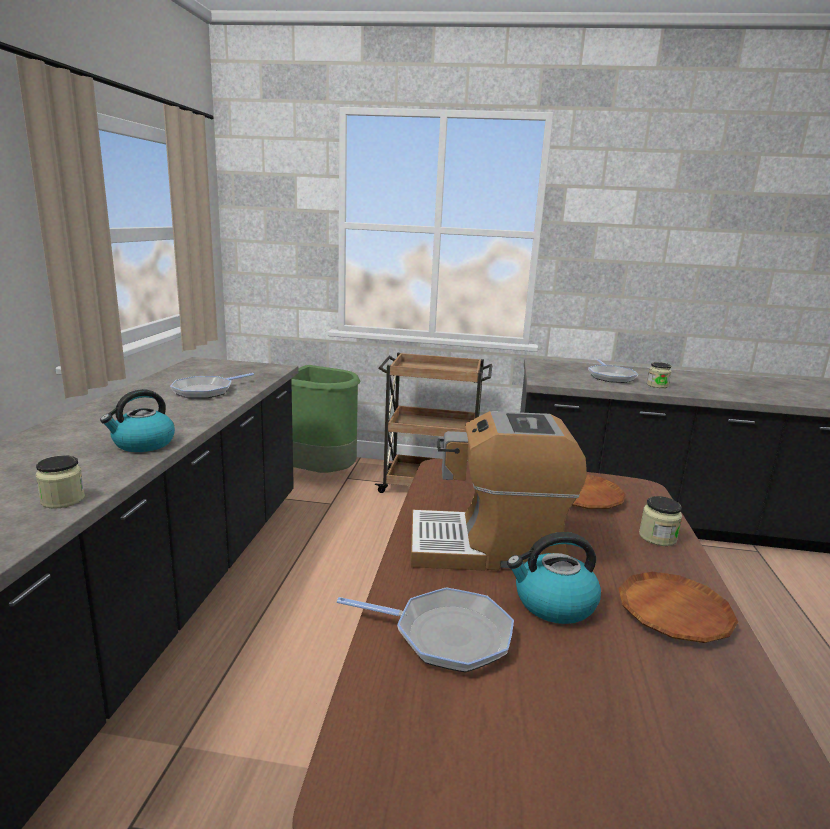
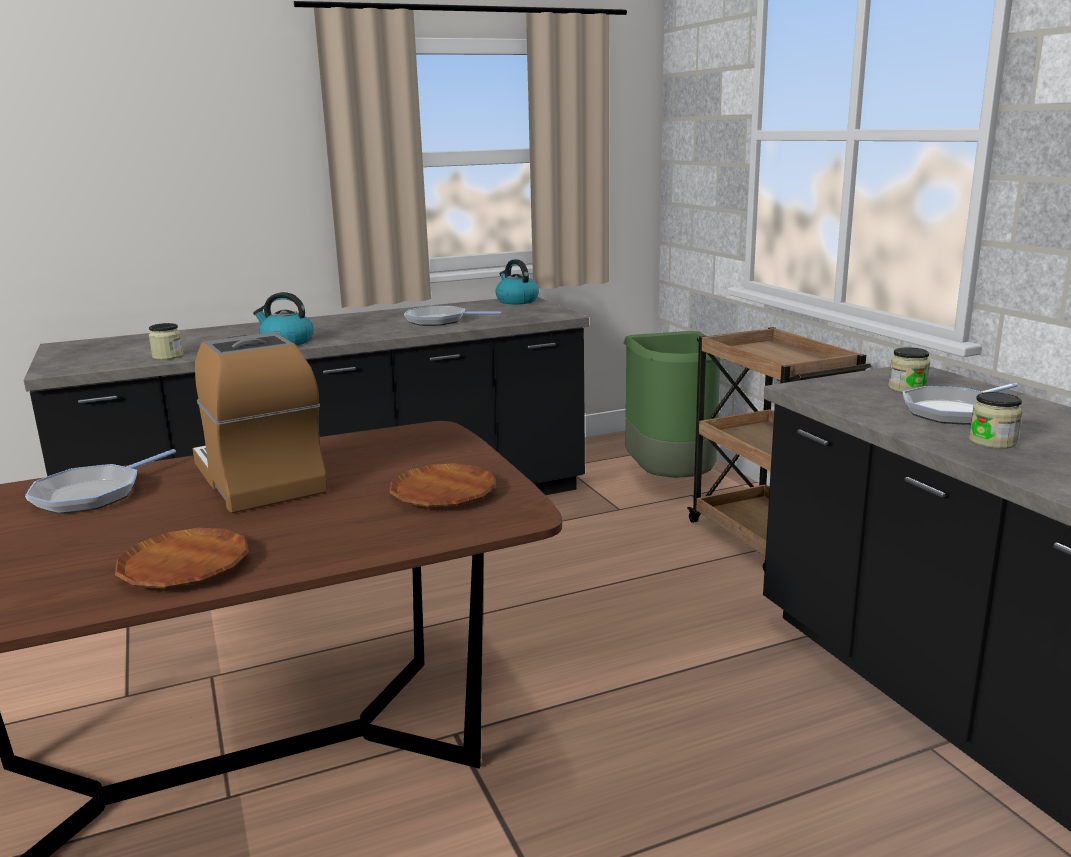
camera: 60 degrees right, 0 degrees up
frying pan [337,587,514,673] -> frying pan turned 45 degrees clockwise [25,449,176,514]
kettle [507,532,601,624] -> kettle moved to [495,259,539,304]
jar [639,496,682,546] -> jar moved to [888,347,930,393]

